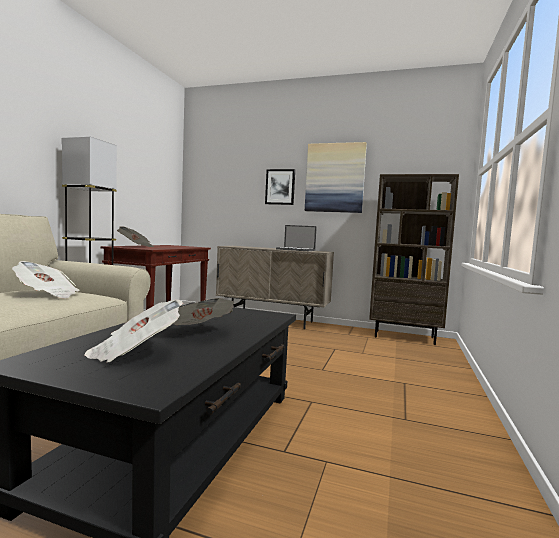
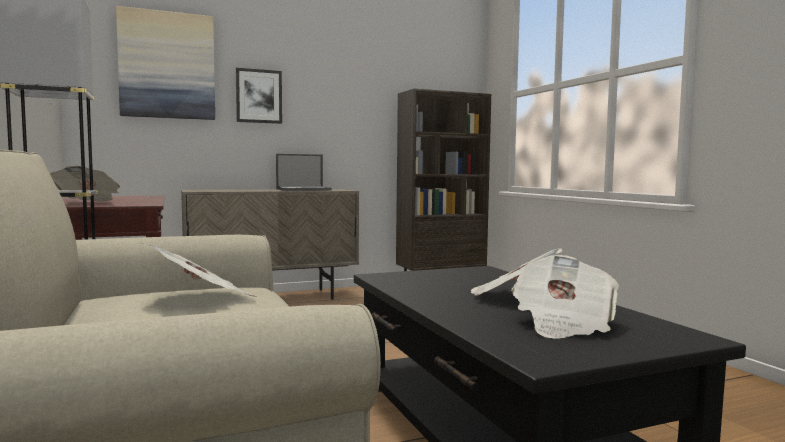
camera: 40 degrees left, 0 degrees up
picture [305,142,367,213] -> picture moved to [116,6,215,120]

